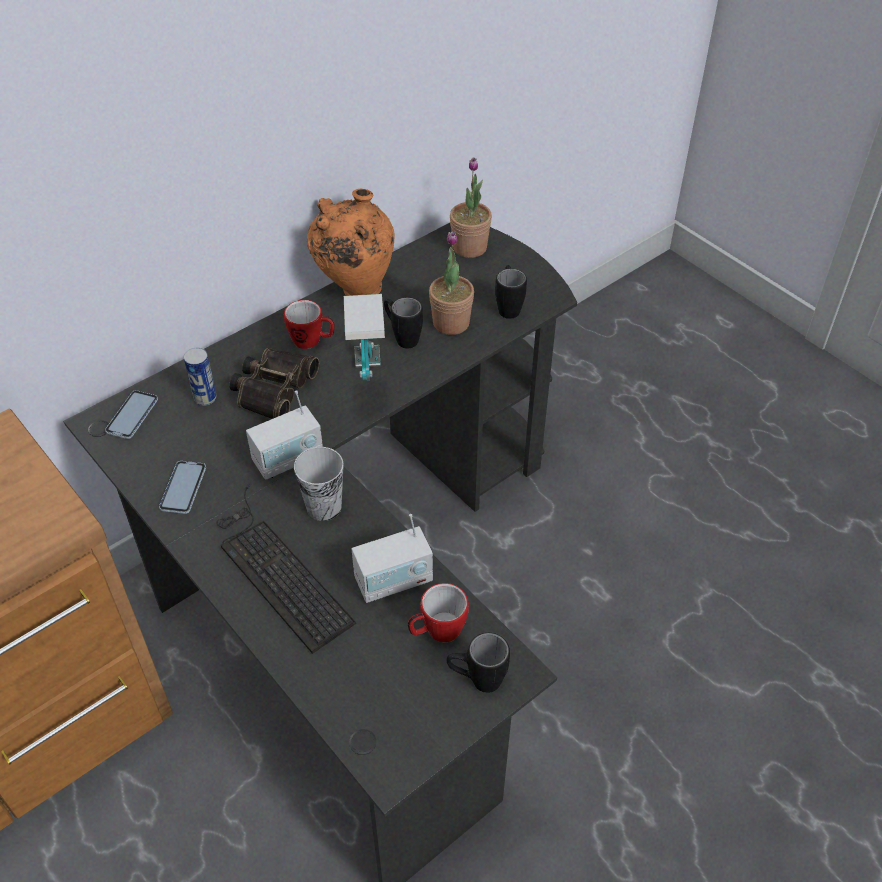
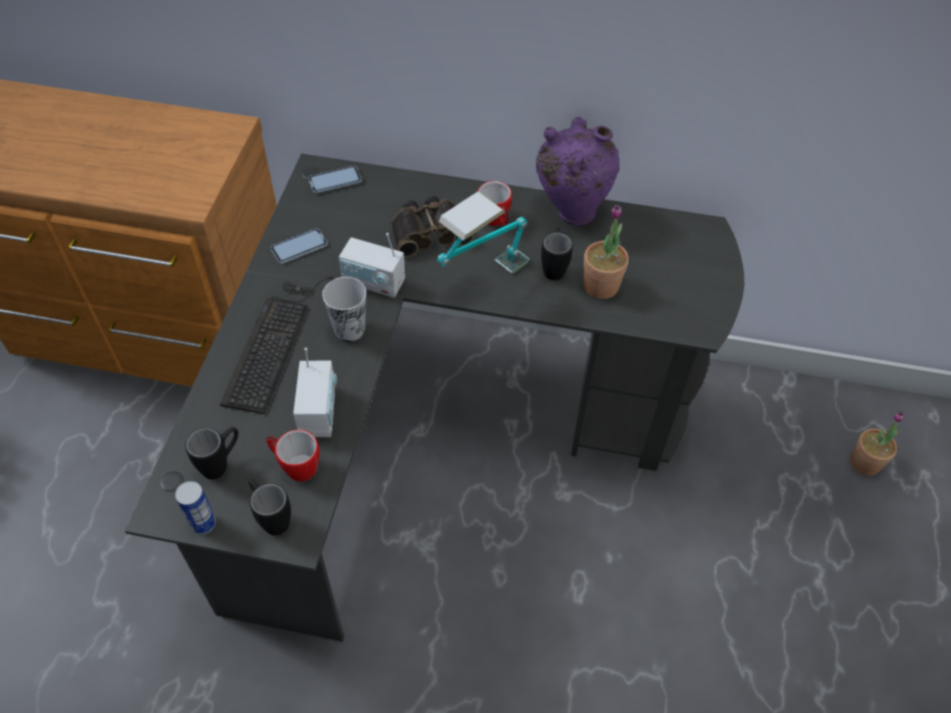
camera: 50 degrees right, 5 degrees up
can [184,348,217,406] -> can moved to [175,481,216,535]
orange vase [307,189,395,296] -> purple vase [536,116,620,226]
radio [352,514,433,603] -> radio turned 120 degrees counterclockwise [293,347,337,437]
potted plant [450,157,492,258] -> potted plant moved to [850,412,904,475]
black mug [495,265,527,319] -> black mug moved to [185,427,238,479]

